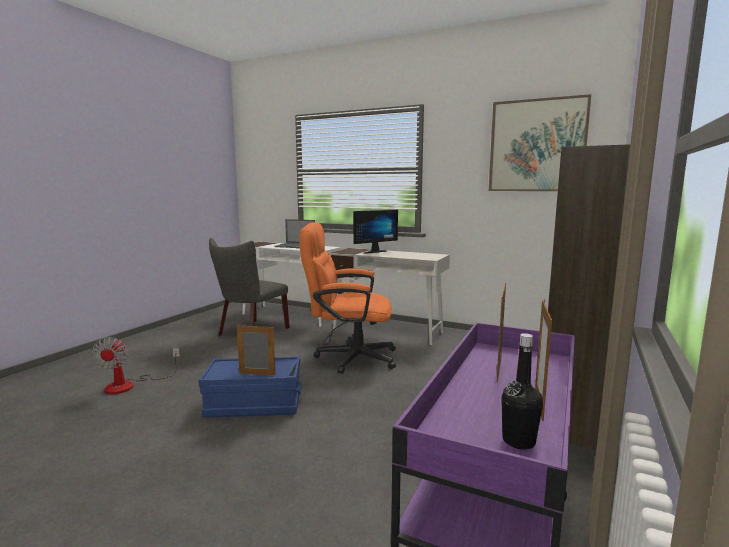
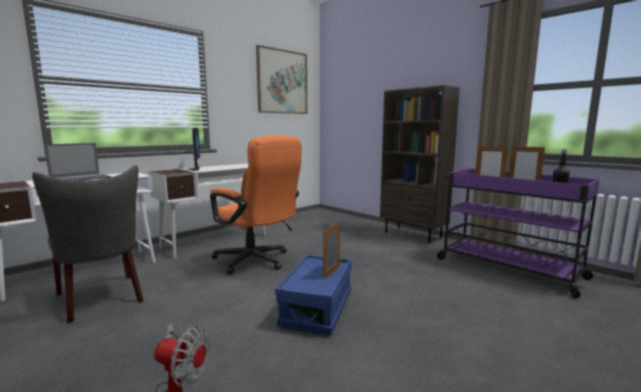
camera: 70 degrees left, 0 degrees up
orange office chair [299,222,396,374] -> orange office chair turned 75 degrees counterclockwise [210,135,301,274]

